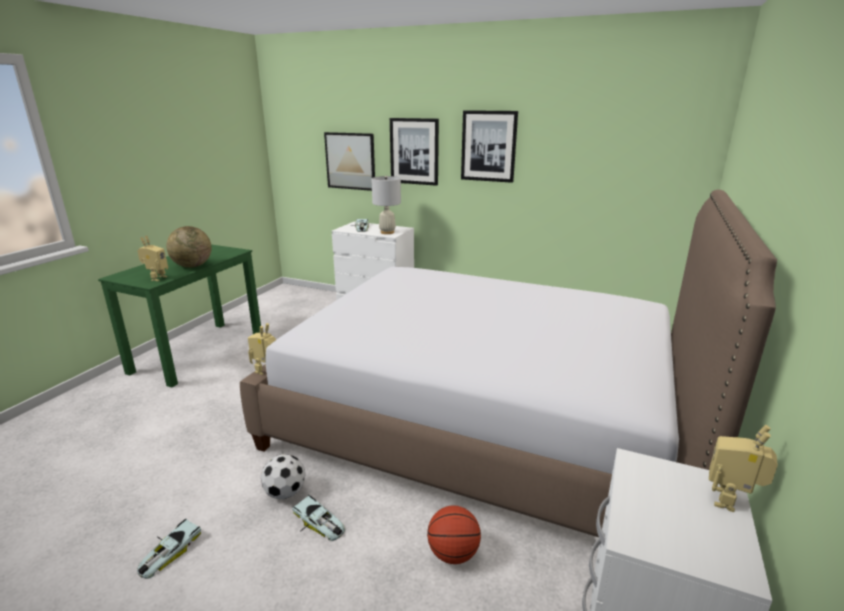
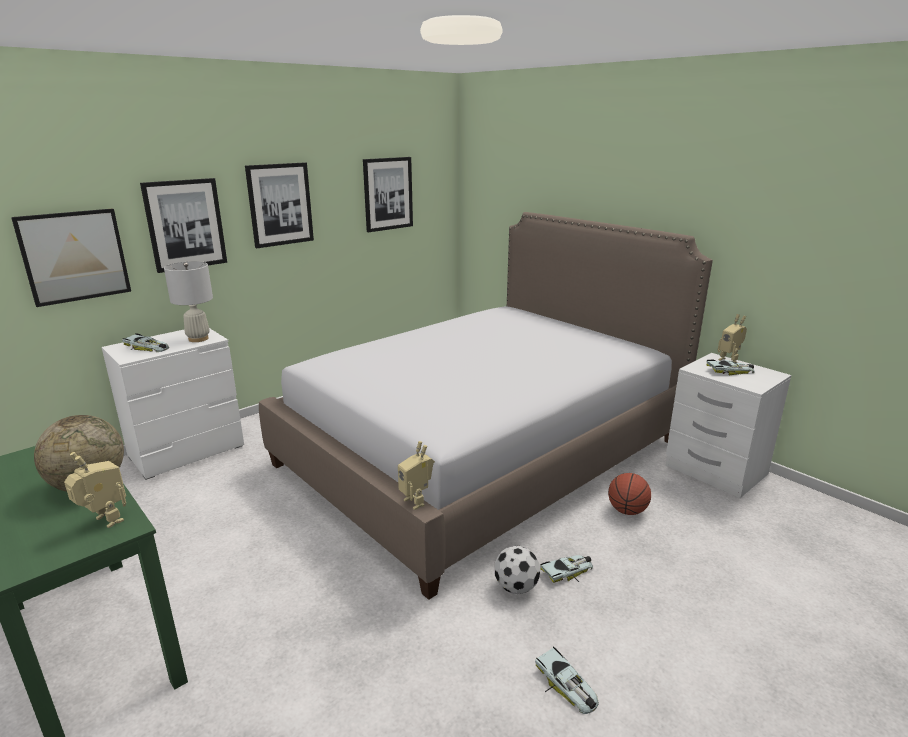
camera: 65 degrees left, 0 degrees up
none -> picture [363,157,413,232]
none -> toy car [706,360,755,375]

